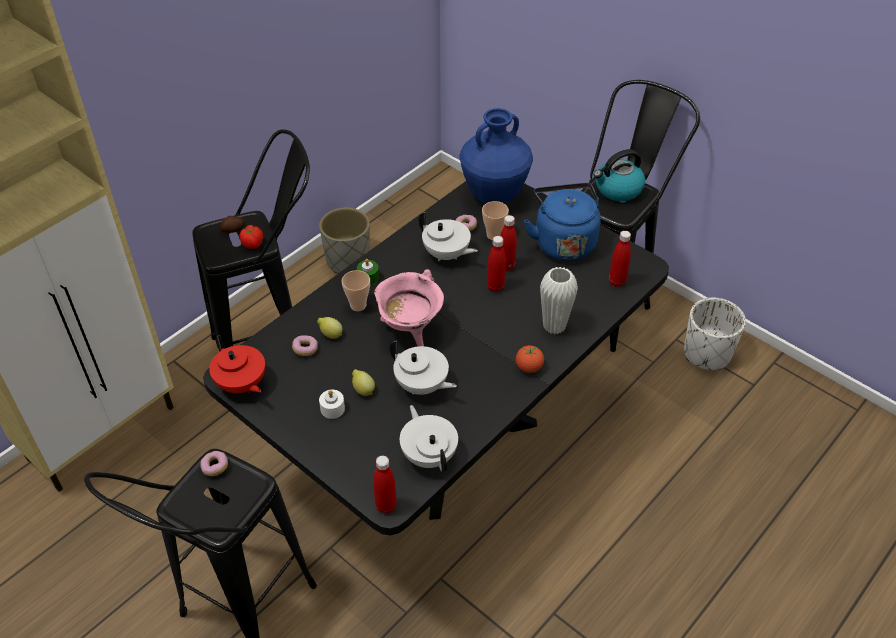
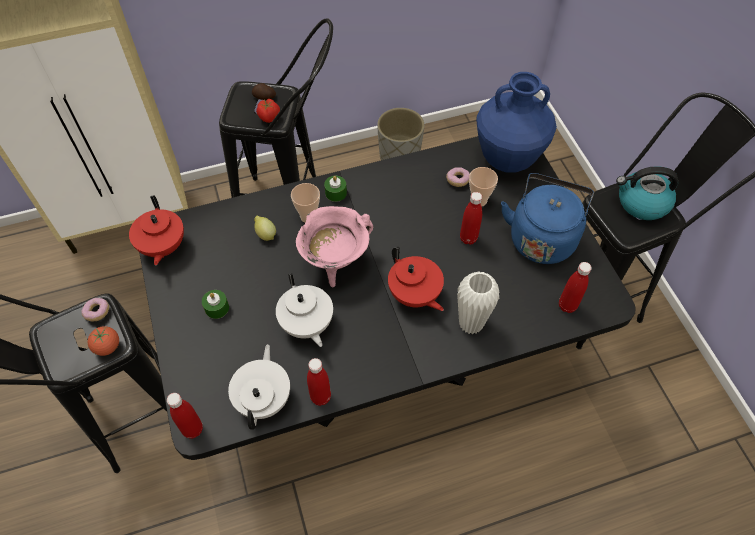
camera: 30 degrees right, 10 degrees up
donut [292,335,318,356] -> none
white candle [319,390,345,419] -> green candle [202,290,229,319]
lemon [352,369,375,396] -> none
white teapot [419,212,478,261] -> none
red bottle [487,236,506,292] -> red bottle moved to [307,358,331,406]
tomato [516,345,544,373] -> tomato moved to [88,326,119,356]
white planter [684,298,746,370] -> none
none -> red teapot [388,247,444,311]

